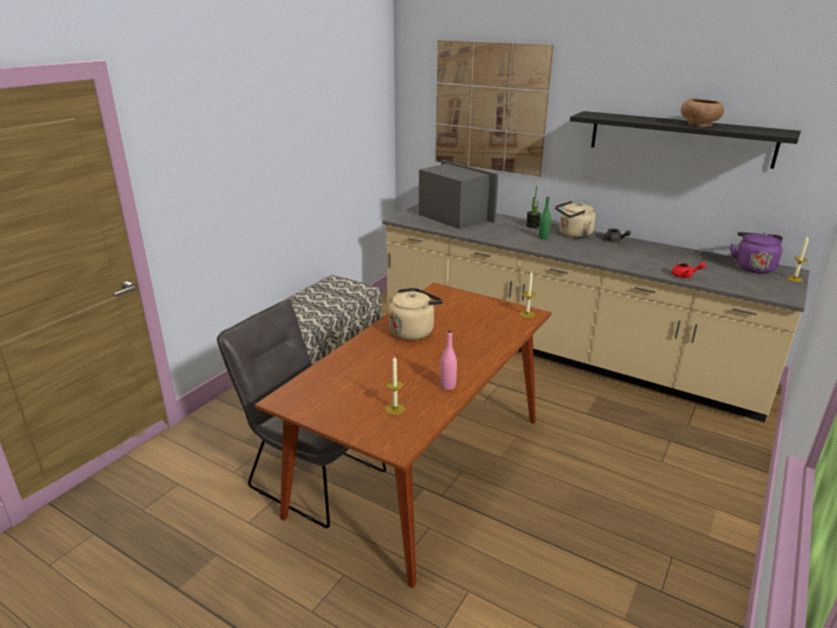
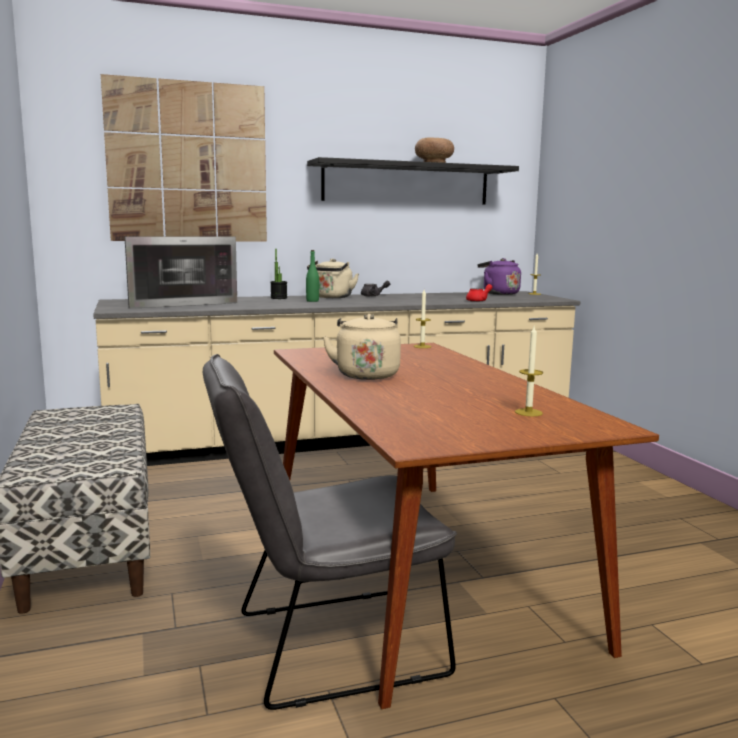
camera: 50 degrees left, 15 degrees down
microwave [419,160,499,229] -> microwave turned 150 degrees clockwise [124,236,237,309]
pink bottle [440,330,457,390] -> none

